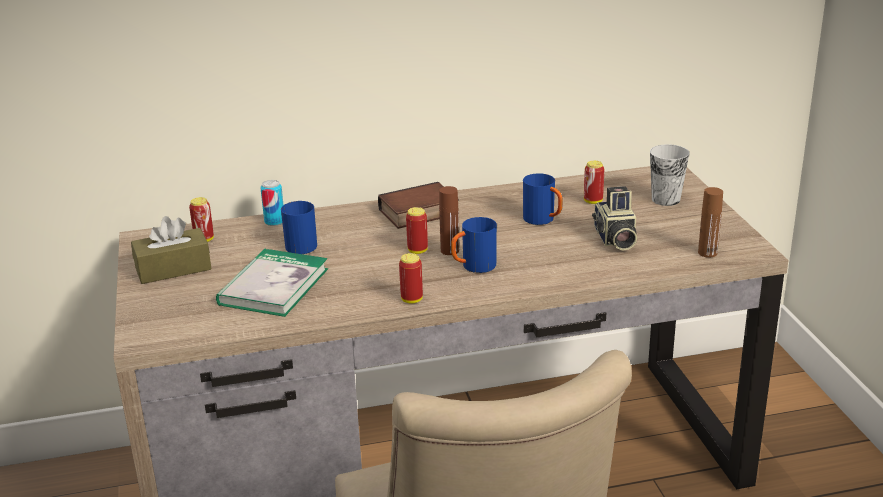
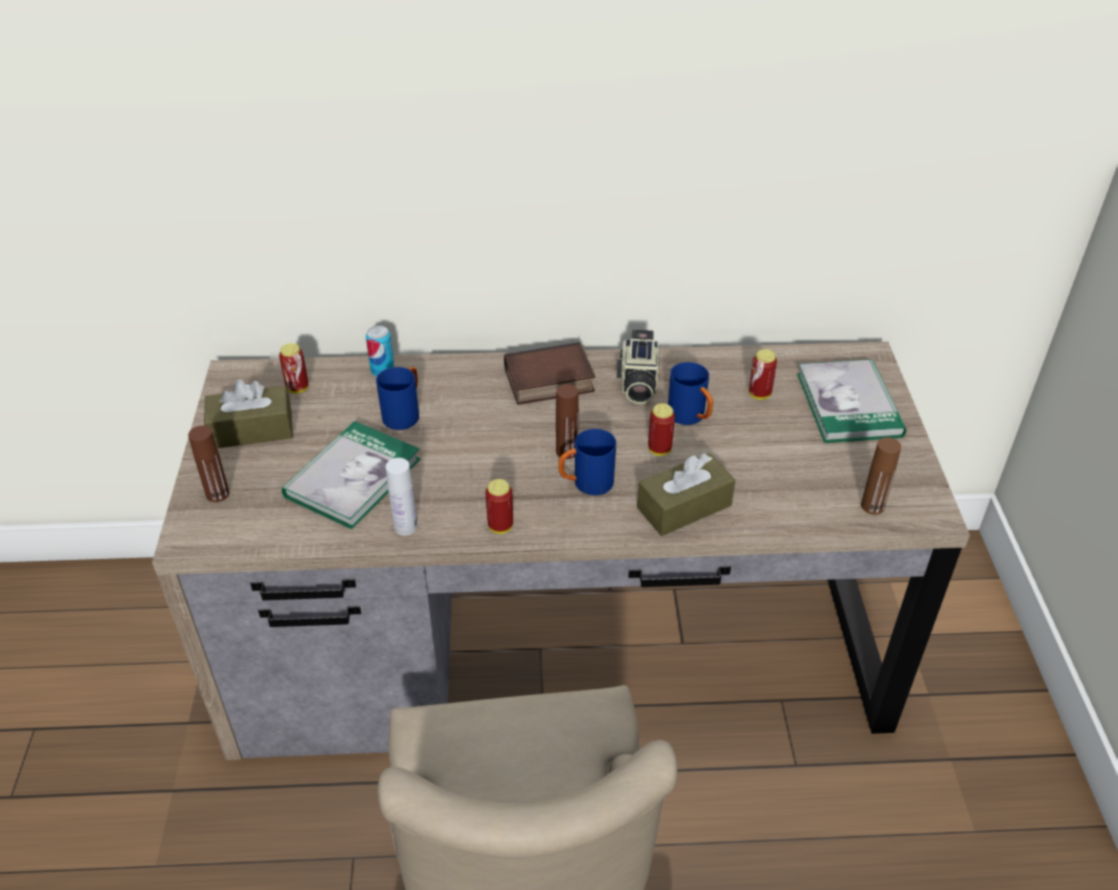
camera: 10 degrees right, 15 degrees up
can [406,207,428,254] -> can moved to [648,403,675,456]
camera [592,186,637,251] -> camera moved to [617,330,660,404]
cup [650,144,689,206] -> book [797,359,906,443]
none -> brown bottle [188,426,230,502]
none -> white bottle [386,458,418,536]
none -> brown tissue box [637,453,736,536]

